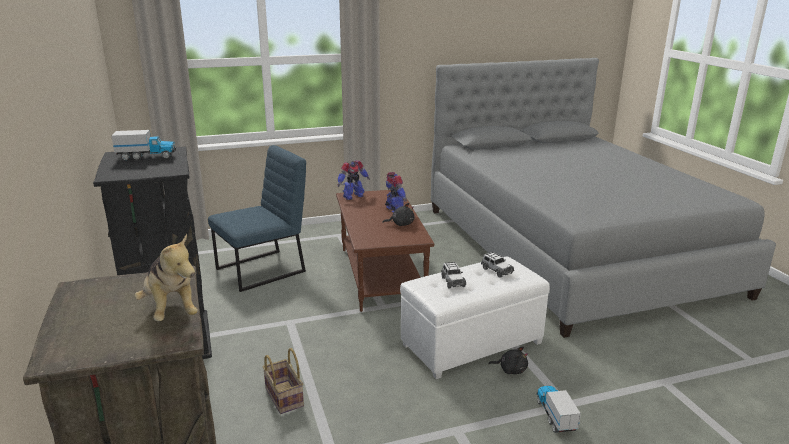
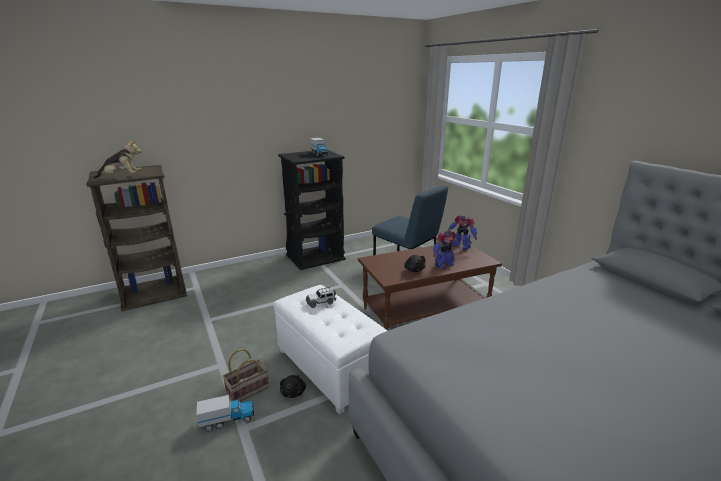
camera: 80 degrees right, 0 degrees up
plush toy [134,233,198,321] -> plush toy turned 150 degrees counterclockwise [93,139,142,179]
basket [263,348,304,414] -> basket moved to [222,349,269,402]
toy car [481,252,514,278] -> none

